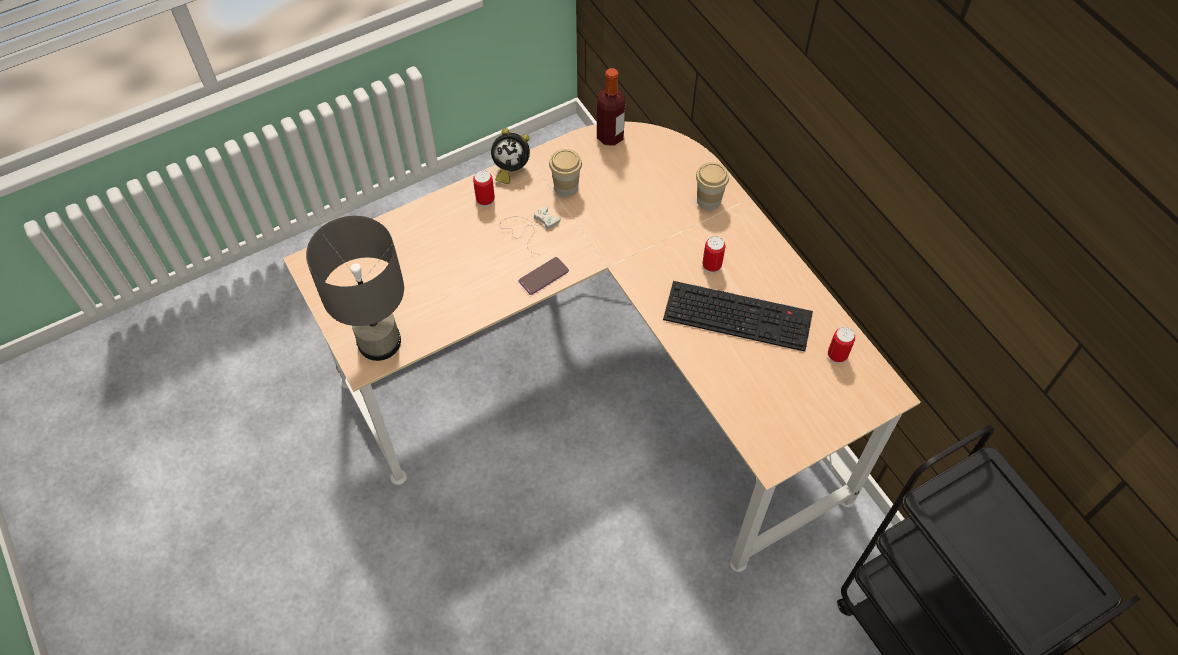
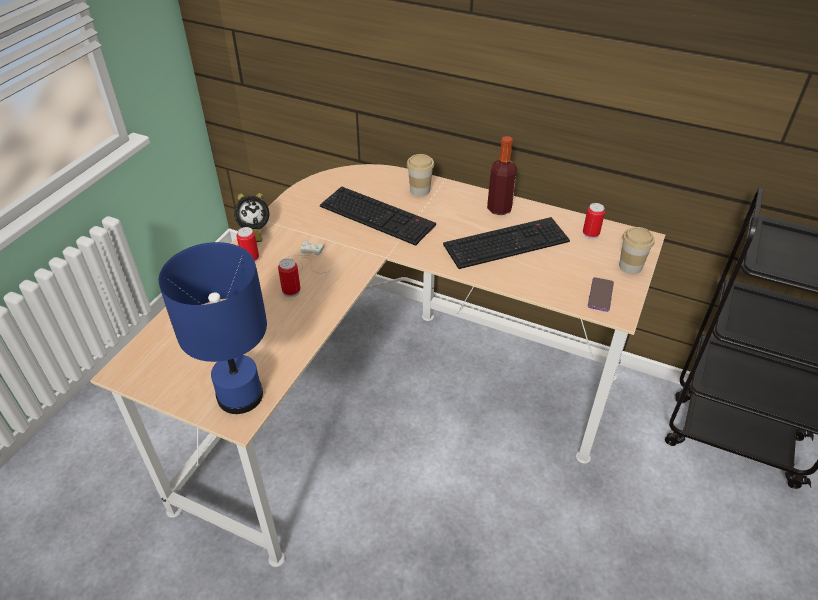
camera: 35 degrees left, 15 degrees down
grey table lamp [306,216,404,361] -> blue table lamp [159,242,267,414]
phone [519,257,569,295] -> phone moved to [588,277,614,312]
cup [549,149,582,197] -> cup moved to [619,227,655,274]
bottle [597,68,625,146] -> bottle moved to [487,136,517,215]
can [702,236,725,273] -> can moved to [278,258,301,297]
none -> keyboard [320,186,436,246]

